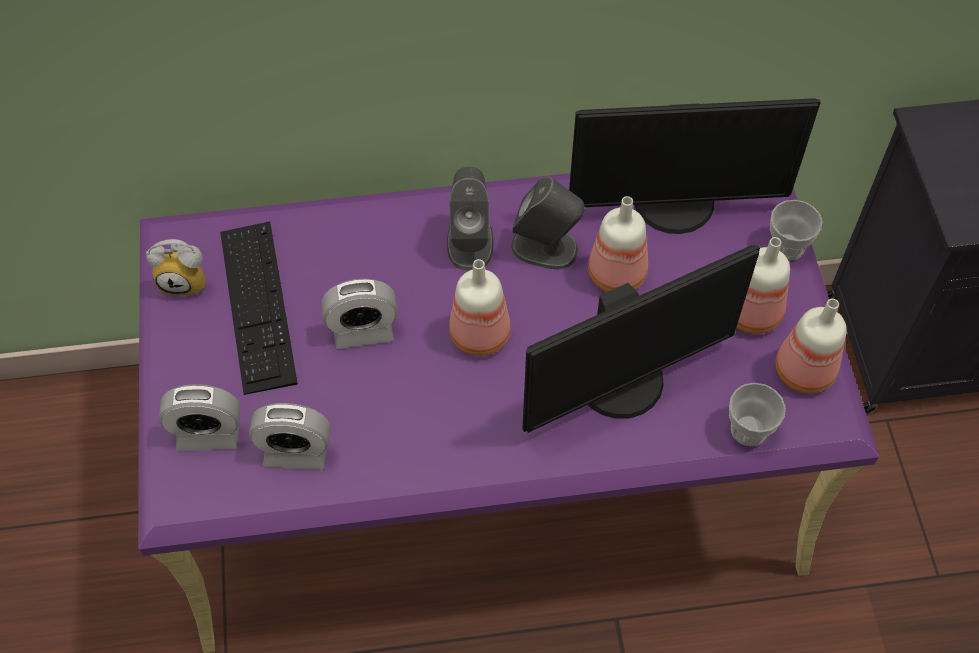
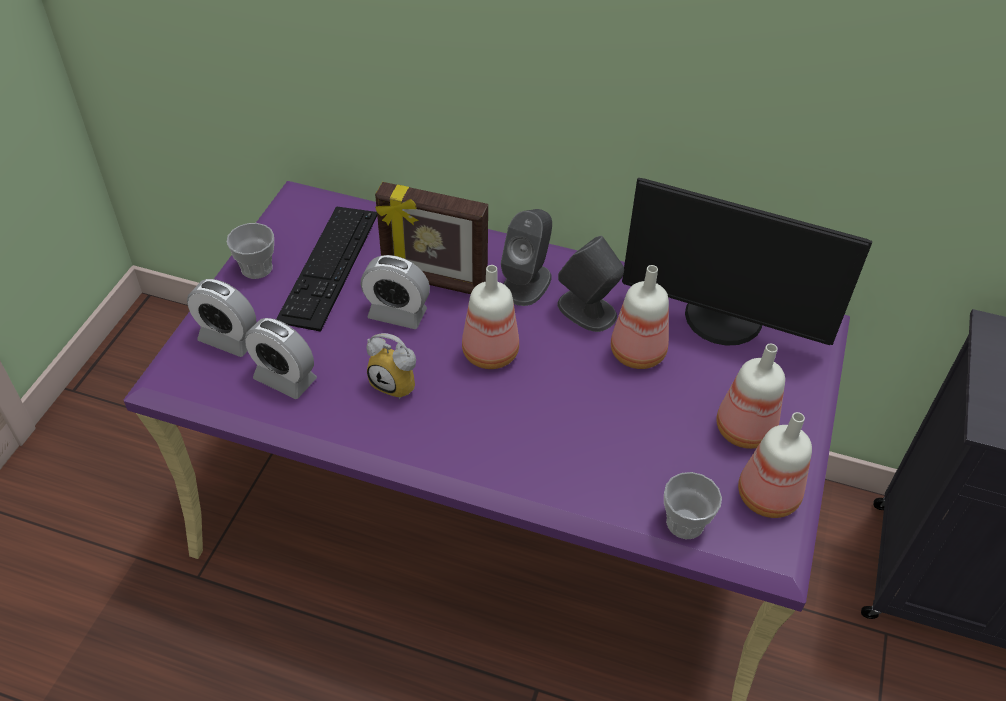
camera: 25 degrees right, 10 degrees down
alarm clock [146,239,206,296] -> alarm clock moved to [367,333,416,399]
monitor [522,245,760,433] -> none
cup [770,200,822,260] -> cup moved to [226,223,274,279]
none -> picture frame [375,182,488,294]

